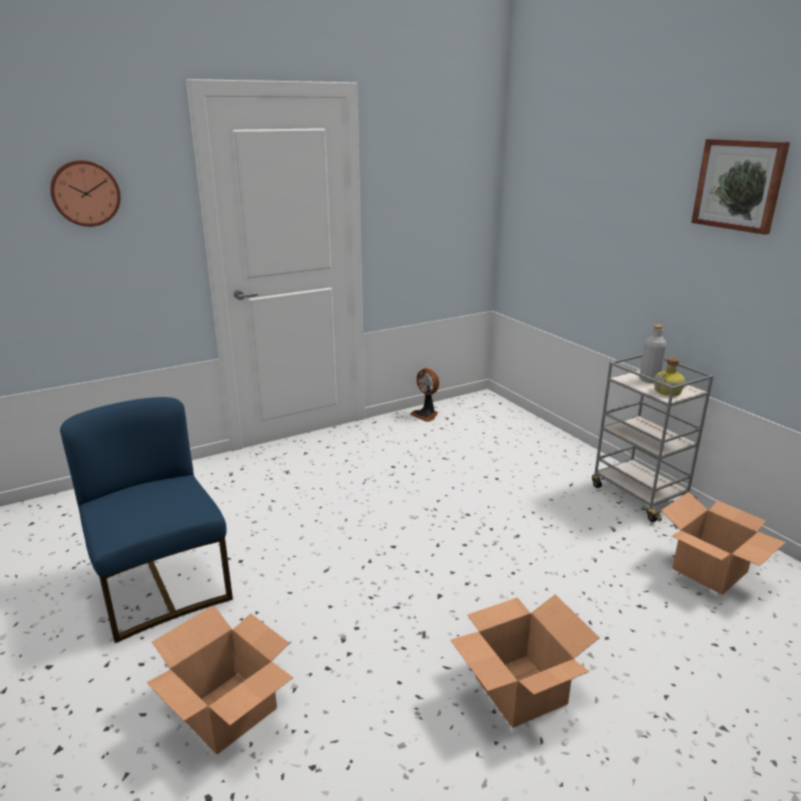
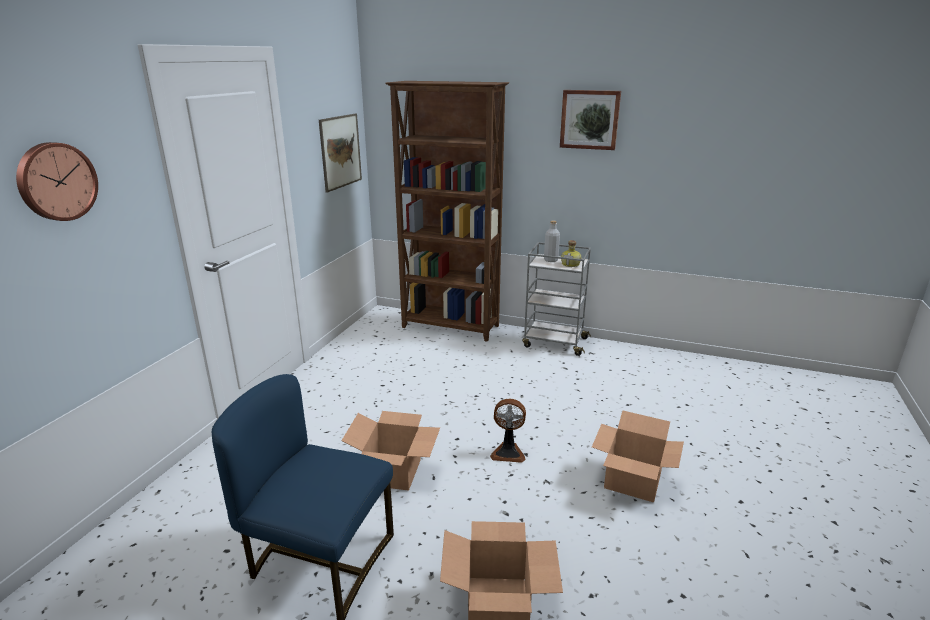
camera: 40 degrees left, 0 degrees up
fan [410,368,439,422] -> fan moved to [490,399,526,463]
cardboard box [661,492,786,595] -> cardboard box moved to [341,411,440,491]
none -> picture [319,114,362,193]
none -> brown bookcase [385,81,509,342]

